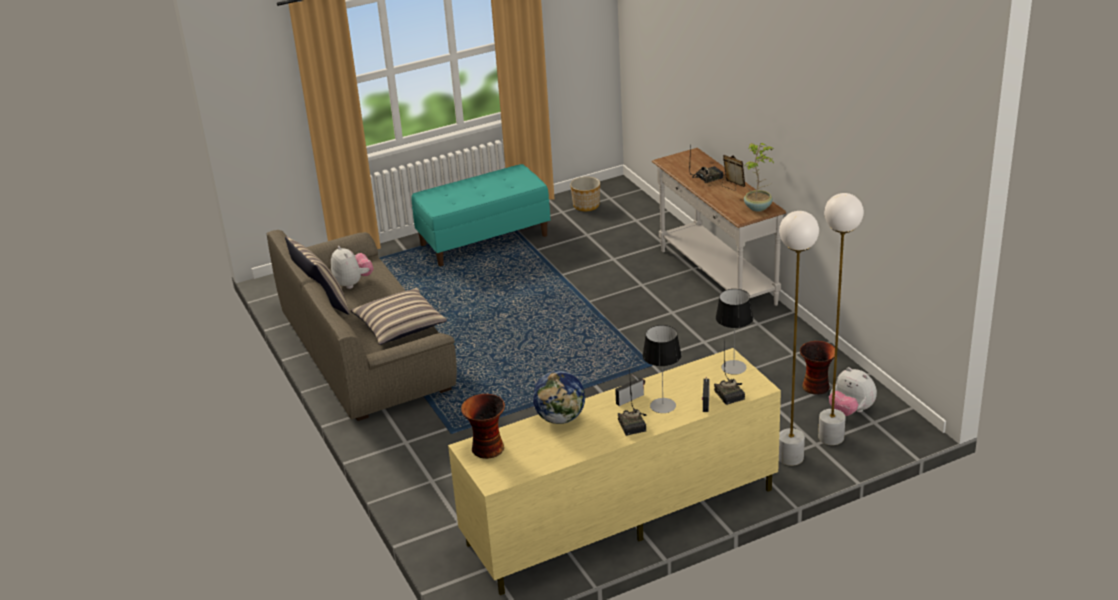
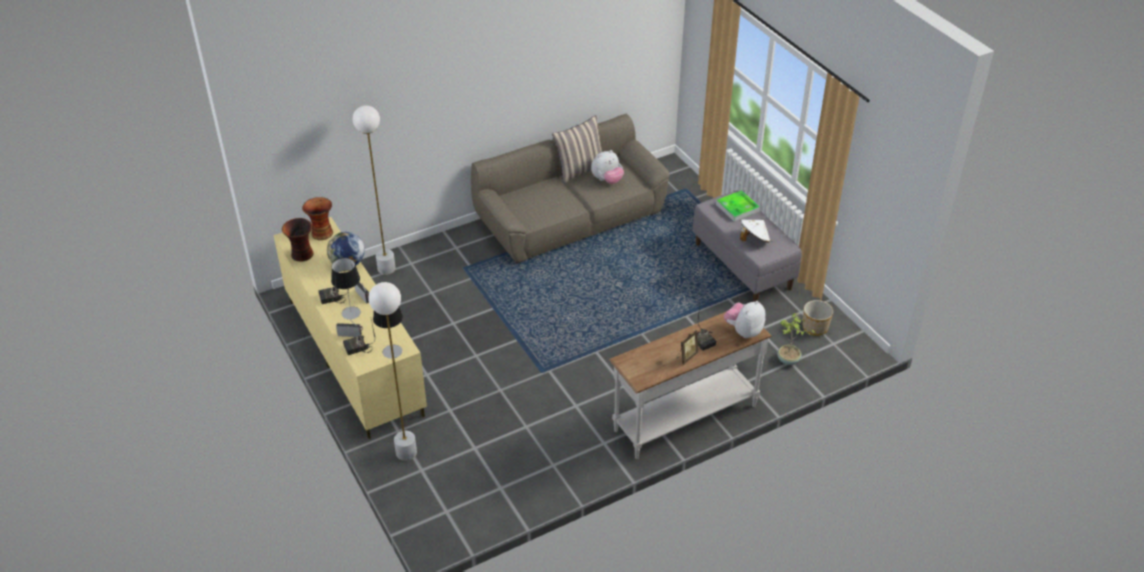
camera: 85 degrees right, 10 degrees up
pillow [351,288,447,345] -> none
turquoise bench [411,164,550,266] -> grey bench [692,190,802,302]
potted plant [744,143,775,211] -> potted plant moved to [777,313,815,365]
vase [800,341,835,395] -> vase moved to [282,218,314,261]
white floor lamp [818,193,864,445] -> white floor lamp moved to [353,105,396,275]
plush toy [829,367,877,416] -> plush toy moved to [724,301,766,338]
none -> tray [716,190,760,221]
none -> white hat [740,220,770,242]

